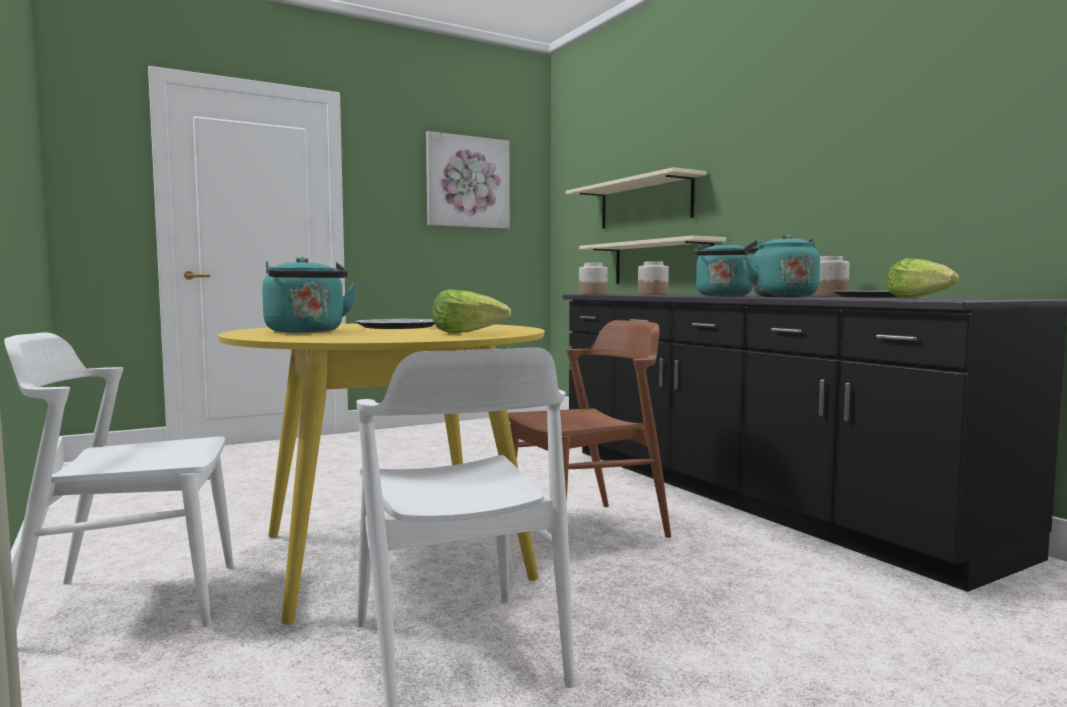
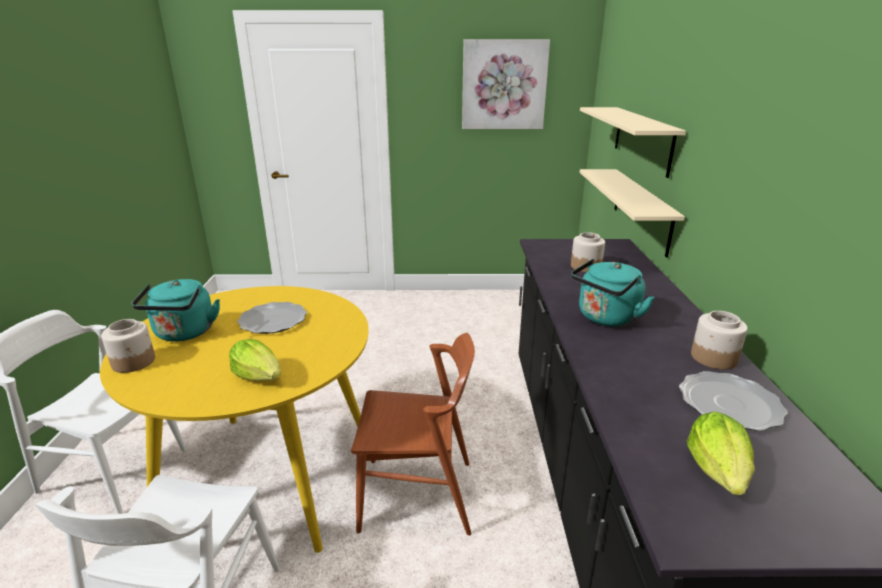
camera: 30 degrees right, 20 degrees up
jar [579,263,608,294] -> jar moved to [101,319,155,373]
turquoise kettle [742,234,820,297] -> none

